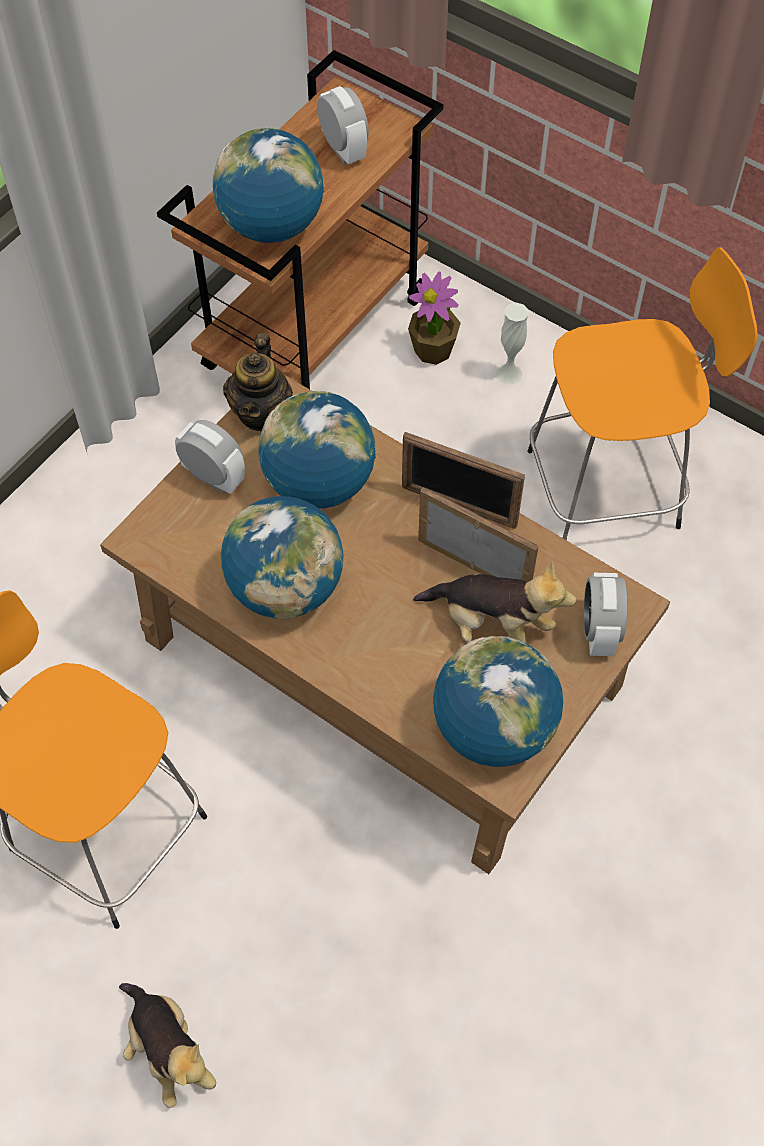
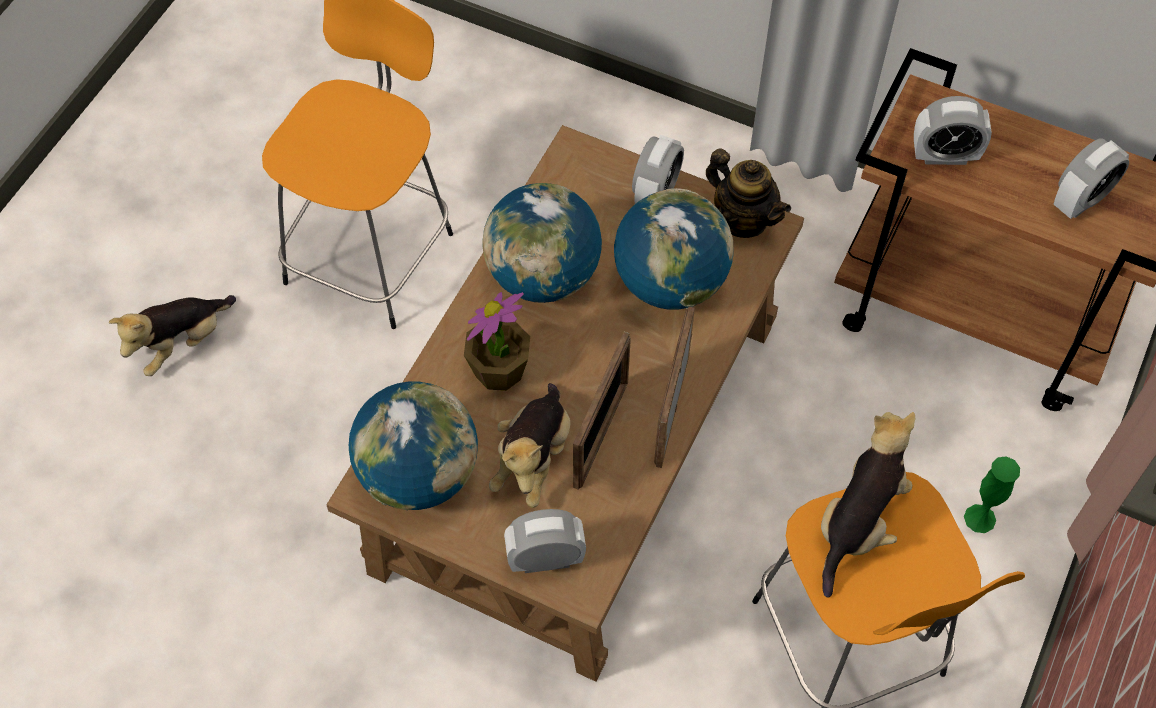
camera: 80 degrees right, 0 degrees up
globe [213,127,325,243] -> alarm clock [914,96,992,165]
teapot [223,333,293,431] -> teapot turned 135 degrees counterclockwise [706,148,791,238]
potted plant [408,271,461,365] -> potted plant moved to [464,292,530,391]
white vase [495,303,528,385] -> green vase [964,456,1020,533]
none -> plush toy [821,412,916,598]

